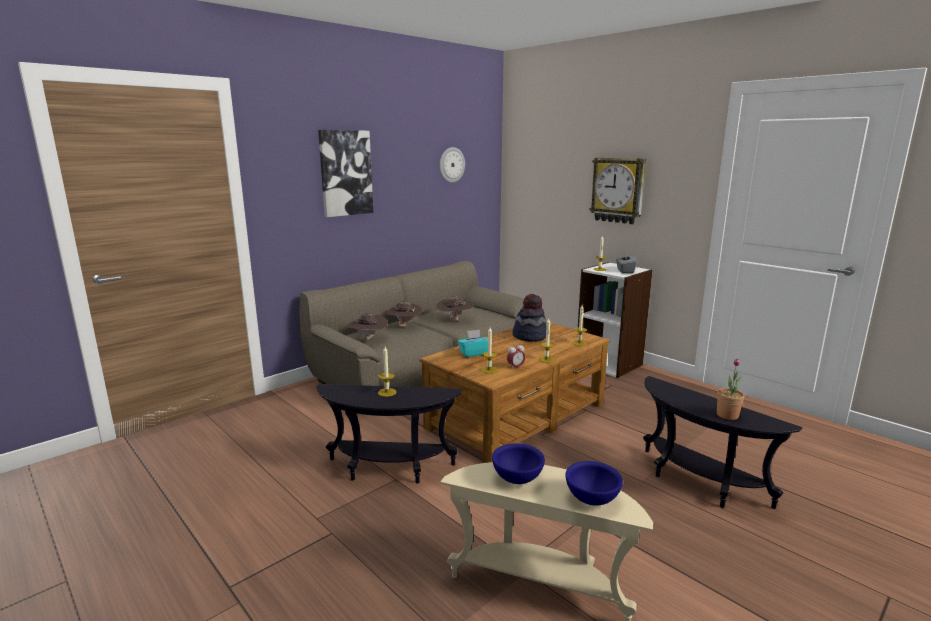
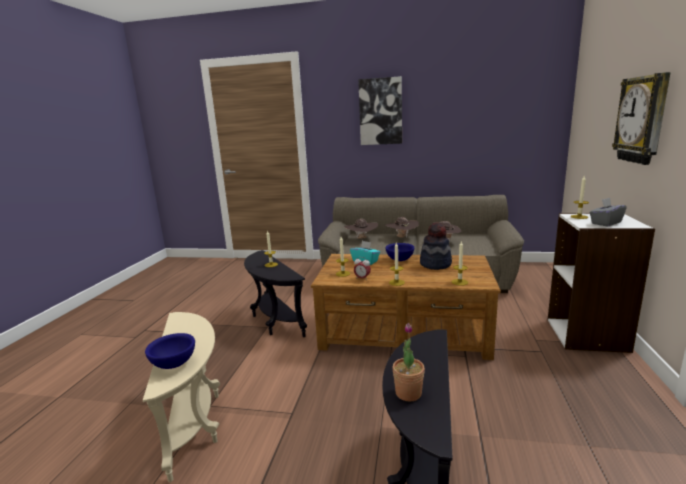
camera: 55 degrees right, 0 degrees up
wall clock [439,147,465,183] -> none
blue bowl [492,443,545,484] -> blue bowl moved to [385,243,414,261]

